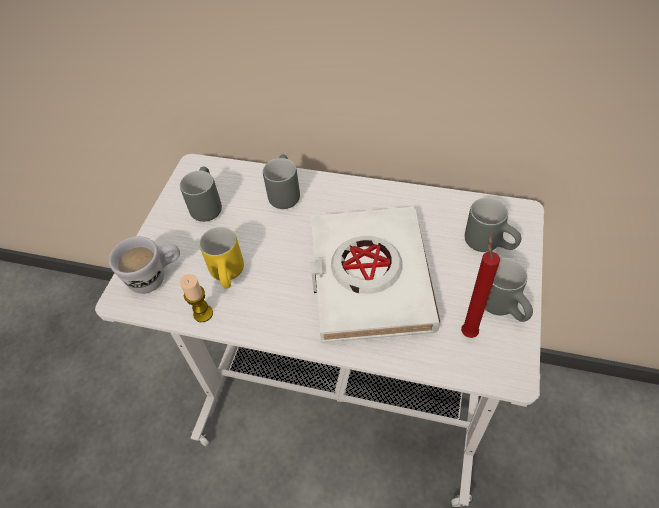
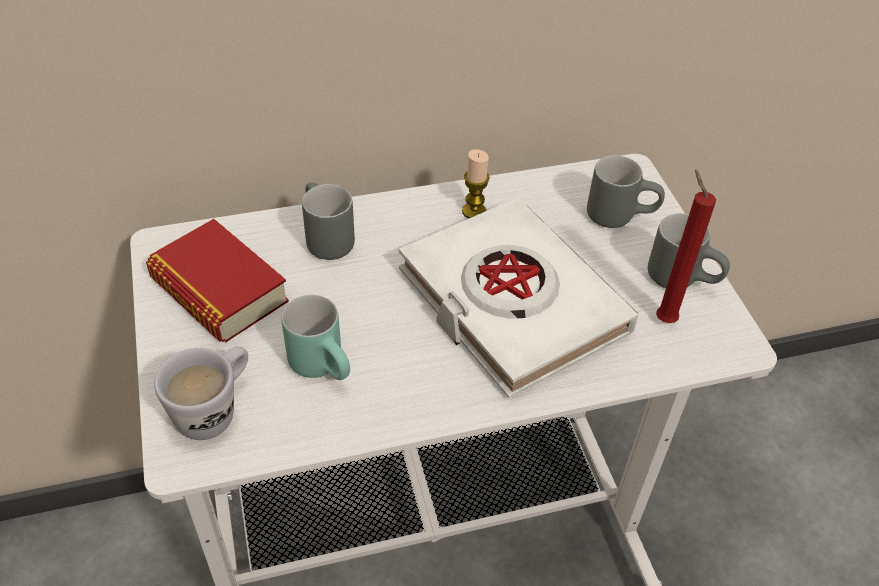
camera: 35 degrees left, 5 degrees down
grey mug [180,167,222,222] -> book [146,219,289,342]
candle [180,274,213,322] -> candle moved to [462,149,490,219]
yellow mug [199,227,244,288] -> turquoise mug [282,295,350,380]

